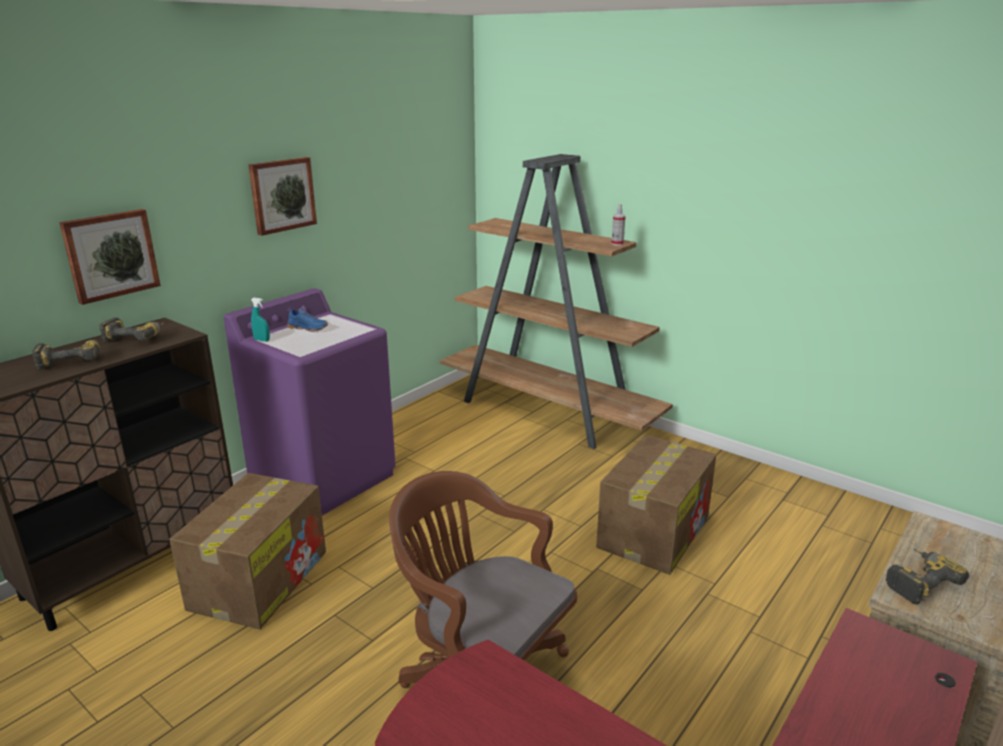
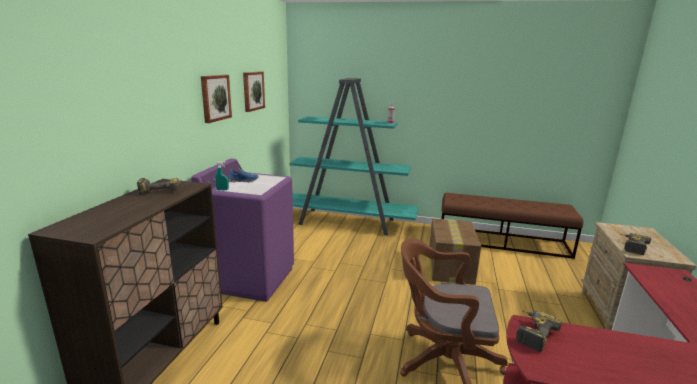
camera: 25 degrees left, 5 degrees down
power drill [32,340,100,370] -> power drill moved to [516,310,562,352]
picture [59,209,161,305] -> picture moved to [243,72,265,112]
cardboard box [169,473,326,629] -> none
brown bookcase [440,154,673,449] -> turquoise bookcase [289,78,418,236]
none -> brown bench [442,193,583,259]

